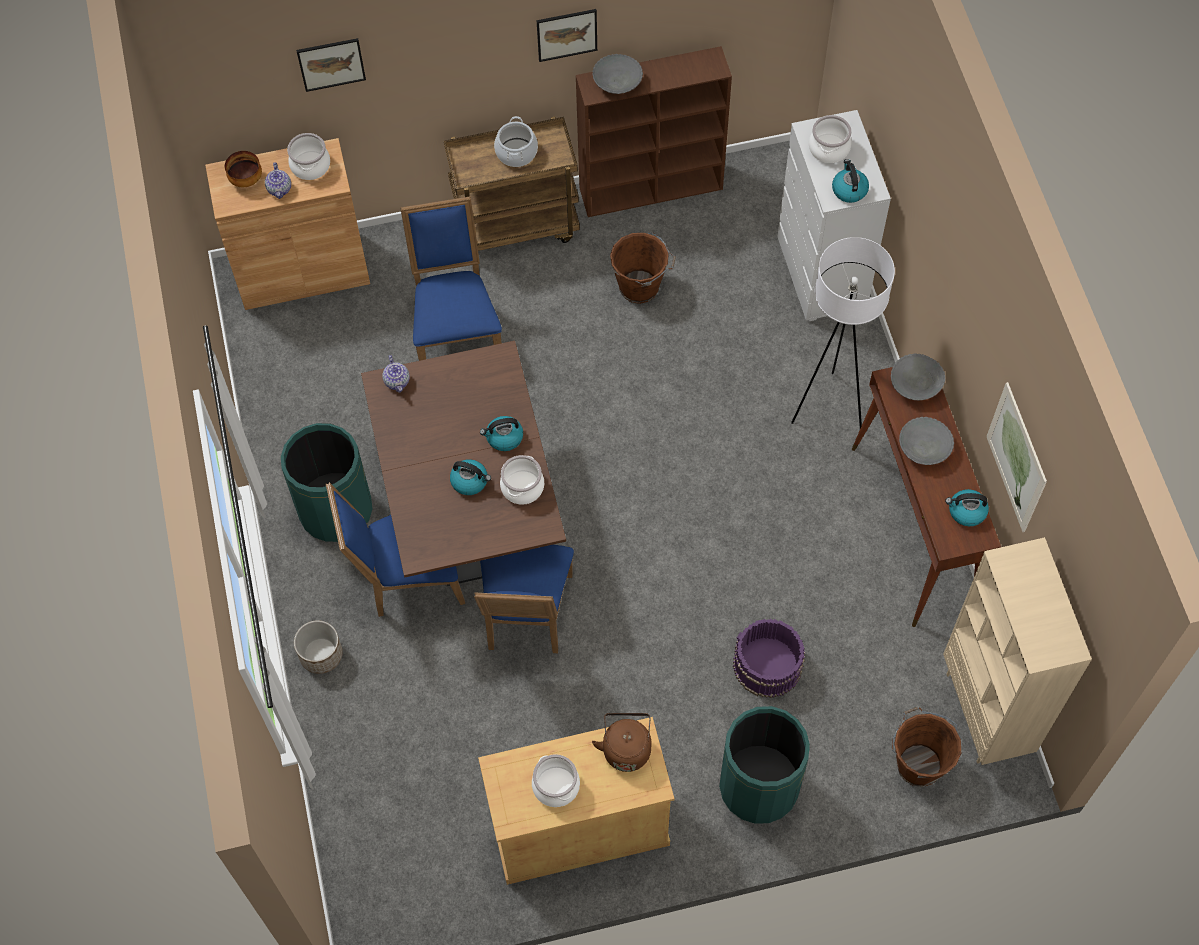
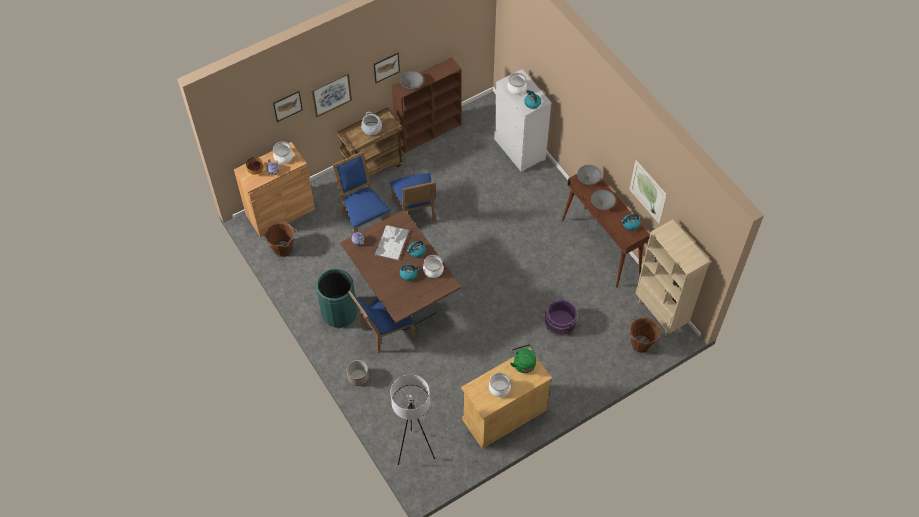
camera: 20 degrees left, 5 degrees down
blue chair [474,545,574,653] -> blue chair moved to [390,173,436,222]
brown kettle [592,713,652,772] -> green kettle [510,344,536,373]
brown bucket [610,232,676,304] -> brown bucket moved to [265,221,297,257]
green trash can [719,706,810,824] -> none
white floor lamp [791,237,895,428] -> white floor lamp moved to [390,375,435,465]
none -> picture [311,72,352,117]
none -> tray [375,225,409,261]

